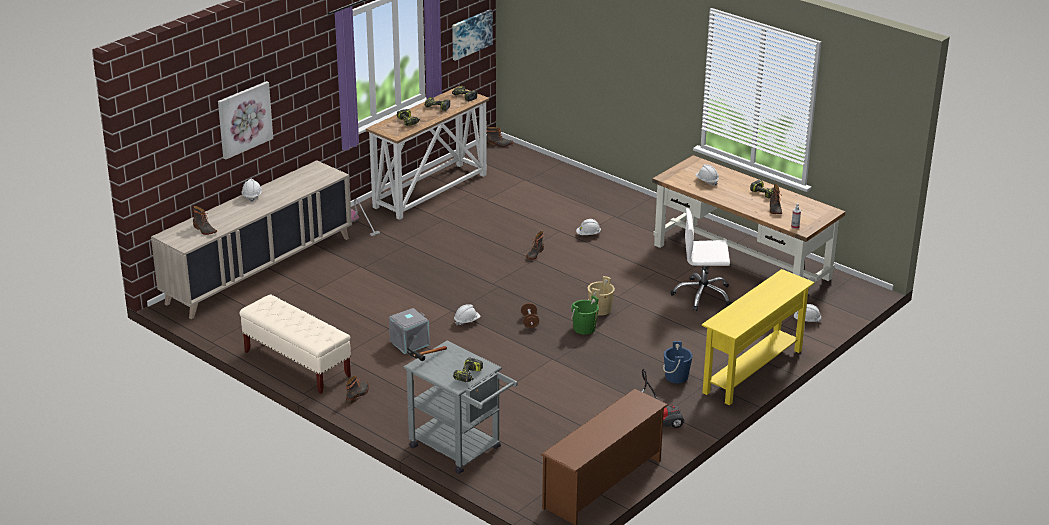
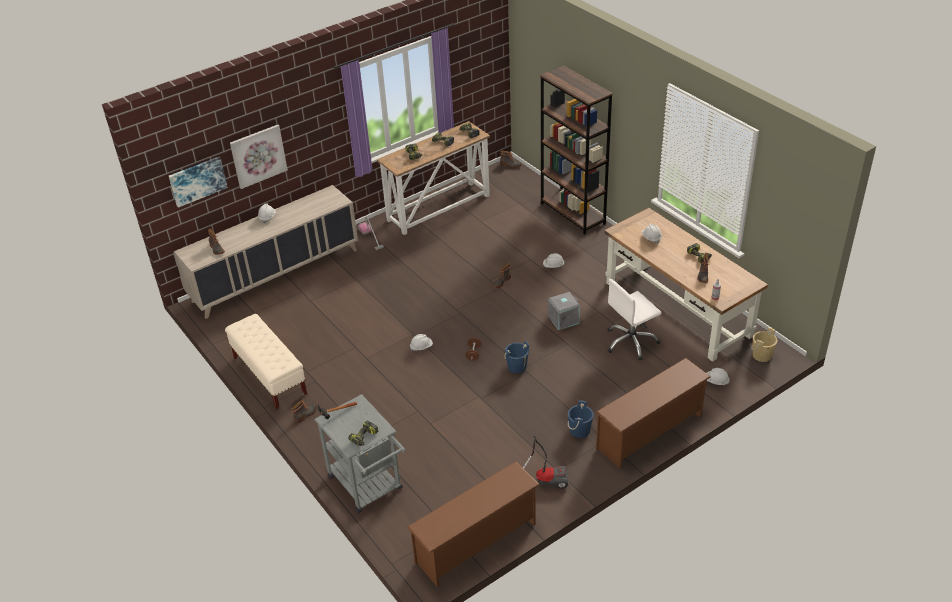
camera: 15 degrees right, 10 degrees up
grey storage box [389,308,430,354] -> grey storage box moved to [548,292,580,330]
picture [452,9,493,61] -> picture moved to [169,157,228,208]
green bucket [571,295,599,335] -> blue bucket [504,340,529,373]
beige bucket [588,276,615,316] -> beige bucket moved to [751,327,777,362]
white office chair [671,208,732,311] -> white office chair turned 45 degrees counterclockwise [607,279,662,360]
yellow console table [702,269,815,405] -> brown shoe rack [596,358,711,469]
none -> brown bookcase [540,66,613,235]

